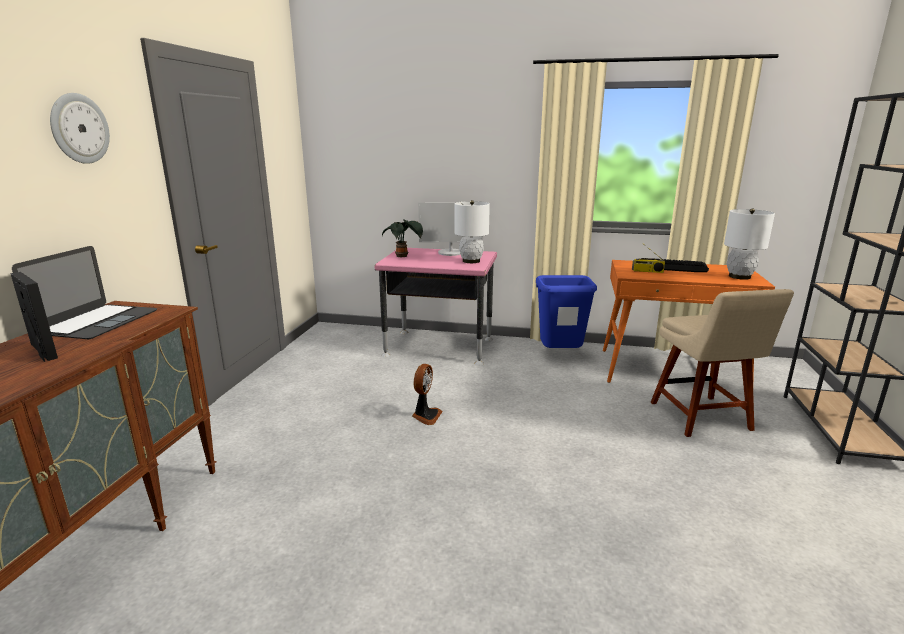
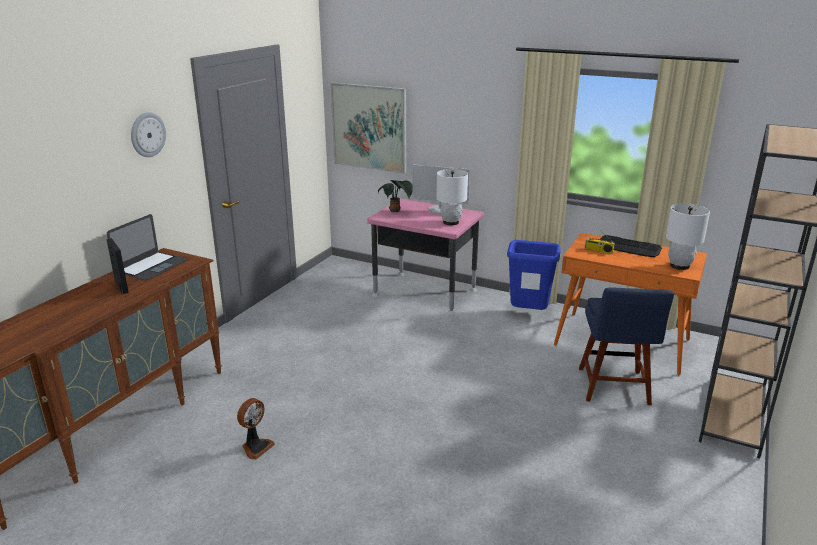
camera: 15 degrees right, 5 degrees up
fan [412,364,443,425] -> fan moved to [237,398,275,459]
beige chair [650,289,794,437] -> blue chair [579,287,674,405]
none -> picture [330,82,406,174]

